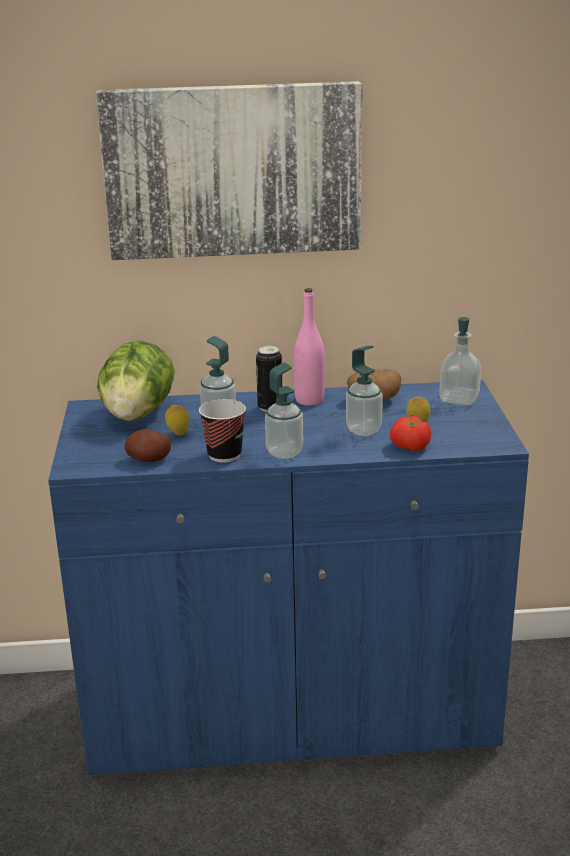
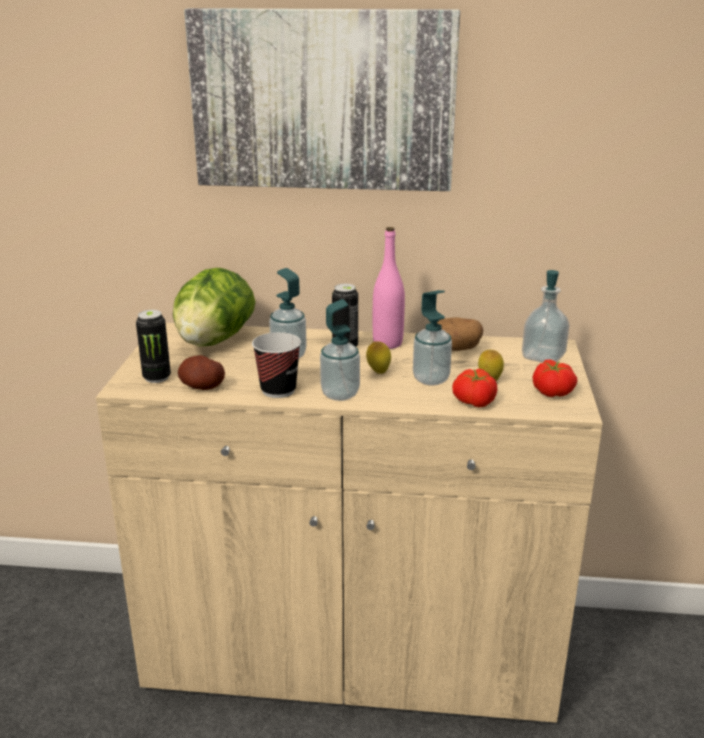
camera: 10 degrees right, 0 degrees up
blue cabinet [48,380,529,776] -> beige cabinet [96,323,602,723]
lemon [165,405,190,436] -> lemon moved to [366,341,391,374]
none -> can [136,310,171,383]
none -> tomato [533,359,577,397]

